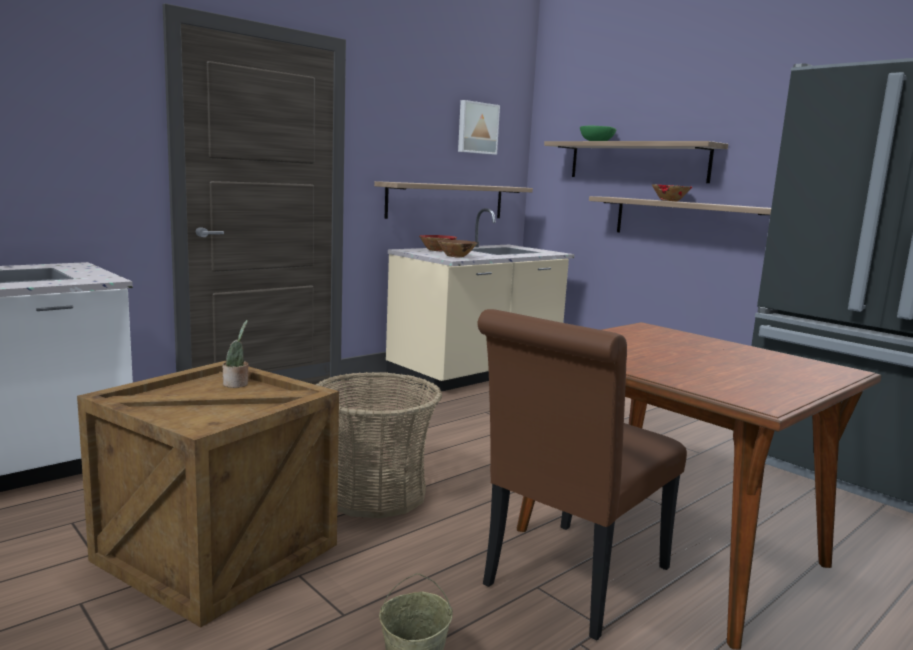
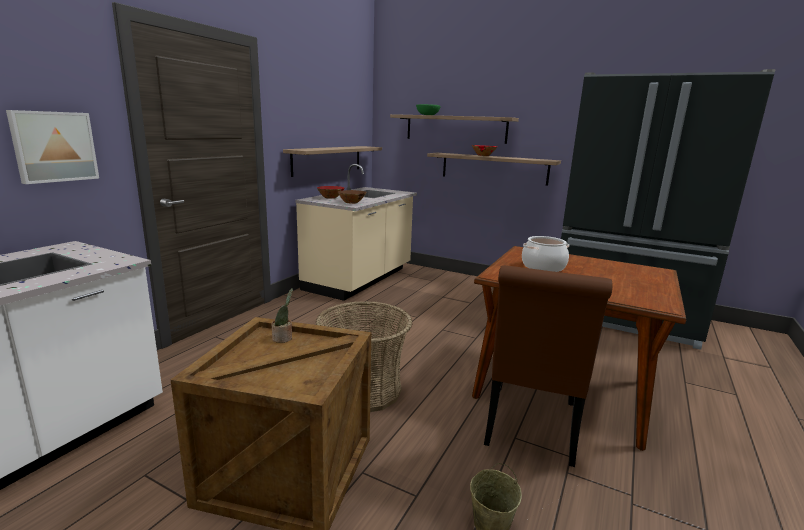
camera: 20 degrees left, 5 degrees up
picture [458,100,500,155] -> picture moved to [6,110,99,184]
none -> cooking pot [522,236,569,272]

